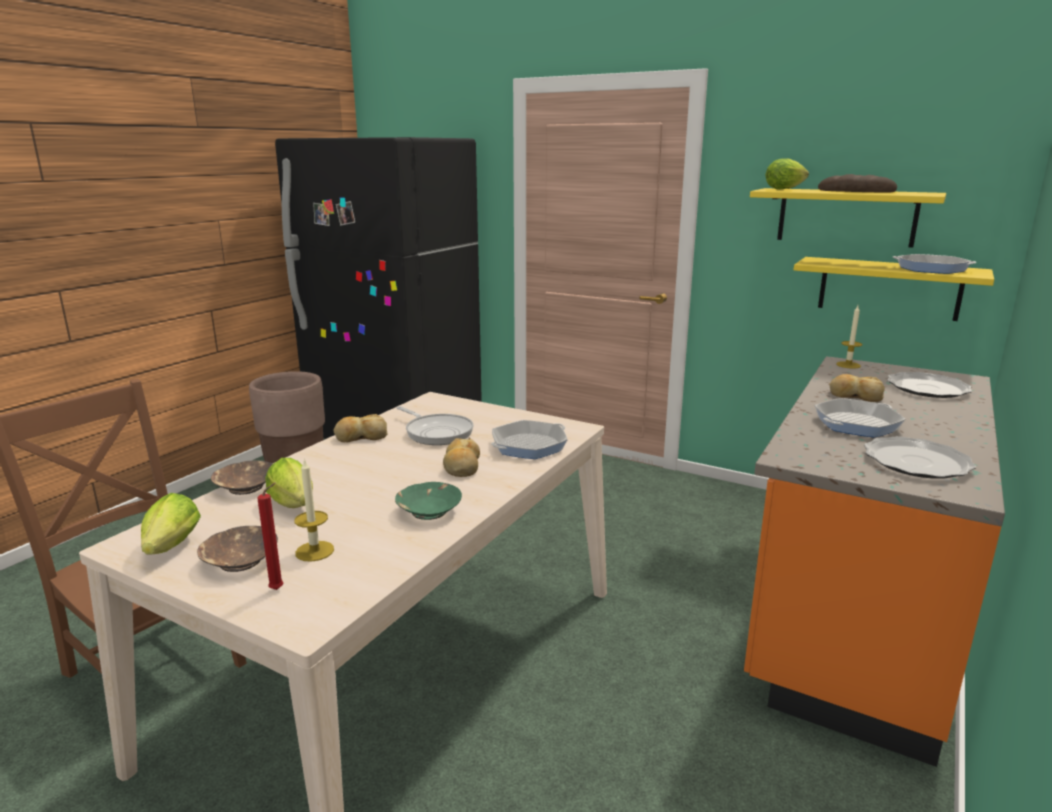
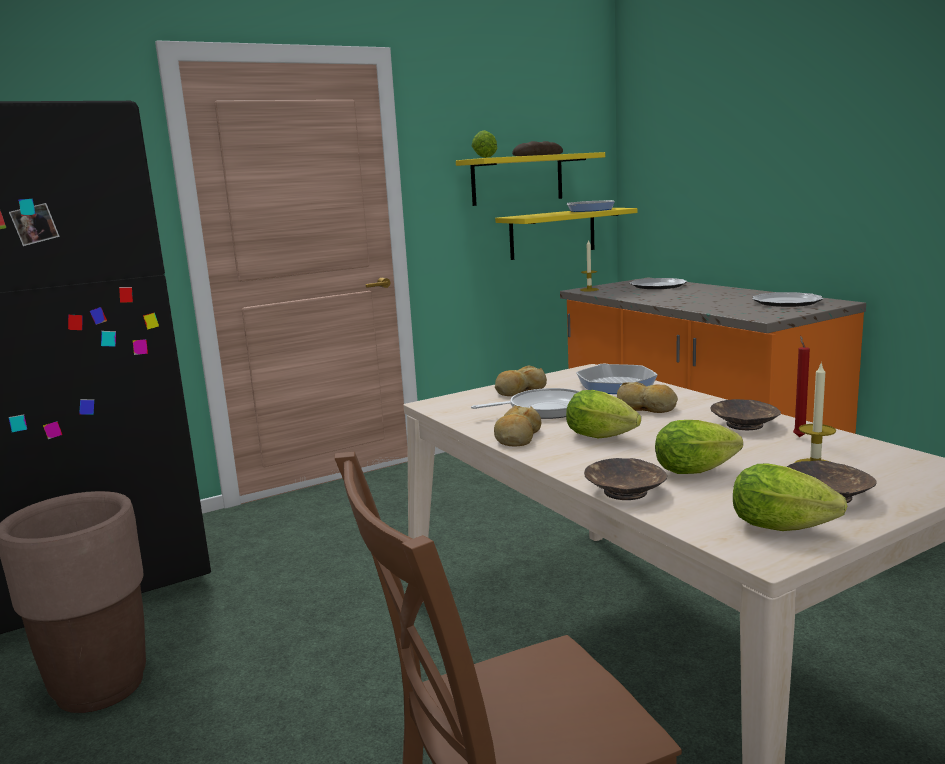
camera: 60 degrees left, 5 degrees down
red candle [257,483,283,590] -> red candle moved to [793,336,810,437]
green bowl [395,482,462,520] -> brown bowl [711,399,781,430]
frying pan [814,398,906,437] -> none
bread [829,374,885,402] -> bread moved to [495,365,547,396]
none -> lettuce [566,390,641,439]

